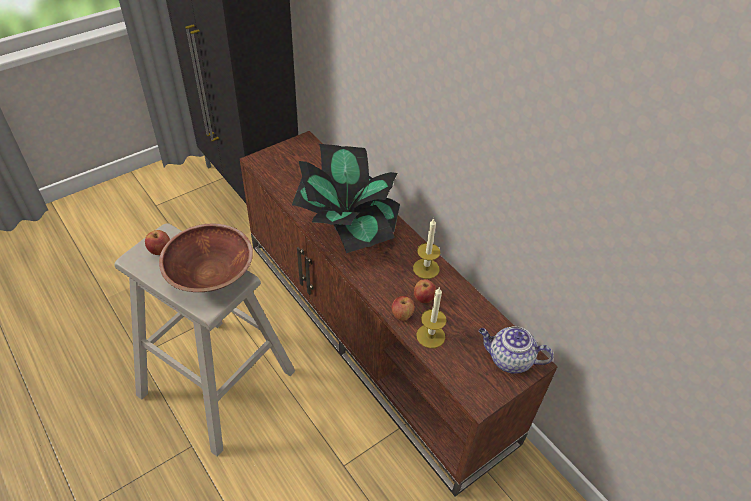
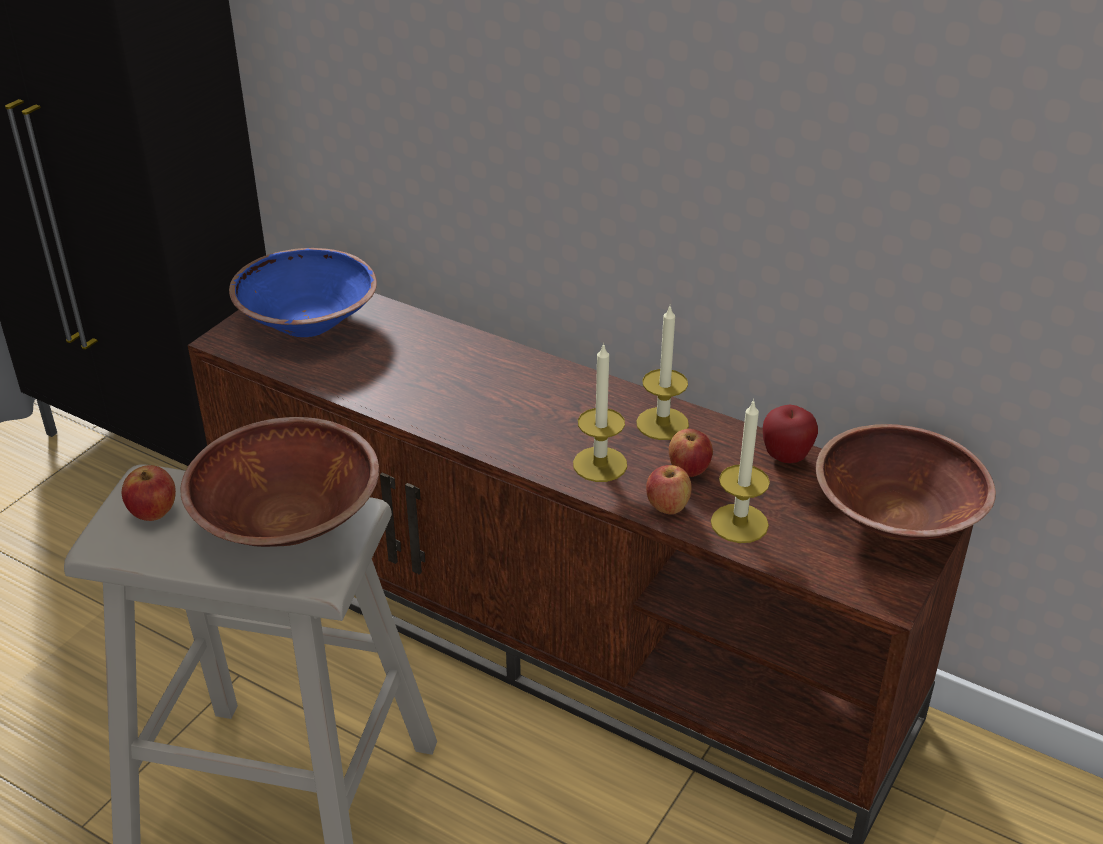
camera: 20 degrees left, 10 degrees down
potted plant [292,144,400,253] -> none
teapot [479,326,554,374] -> brown bowl [816,424,996,541]
none -> blue bowl [229,248,377,337]
none -> candle [573,342,627,482]
none -> apple [763,404,818,463]

